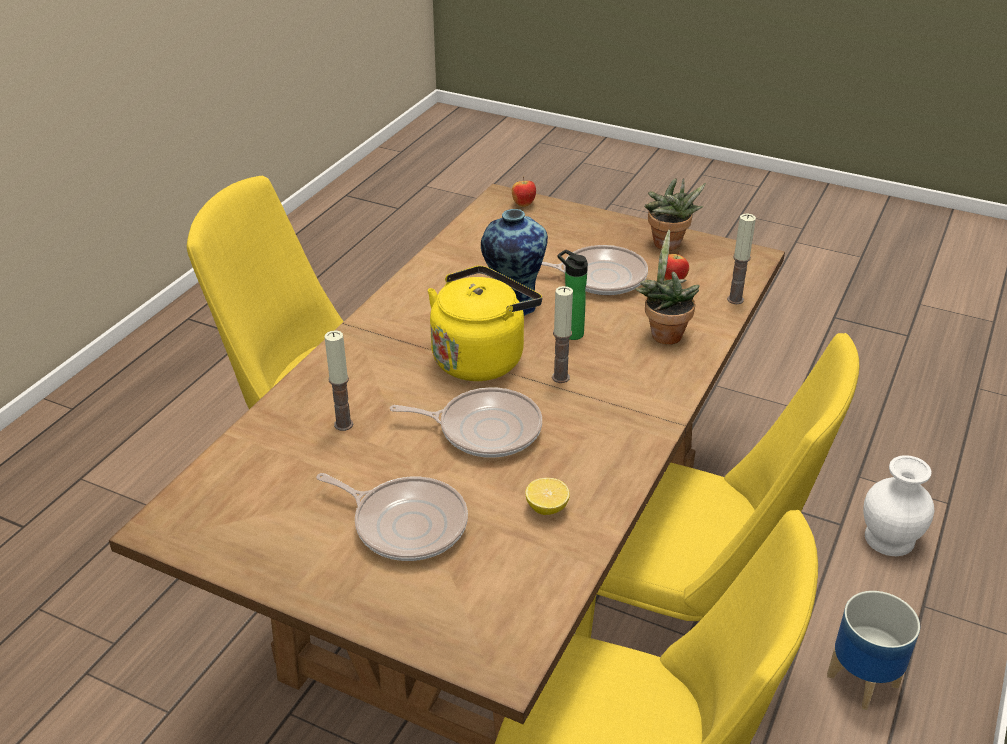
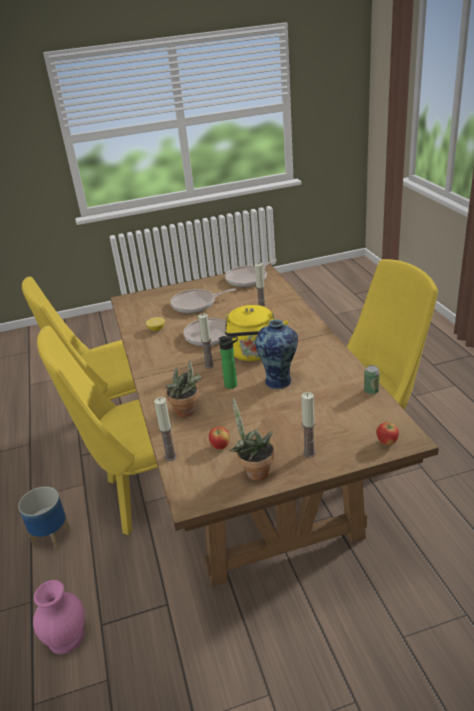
camera: 140 degrees right, 5 degrees down
frying pan [541,245,648,295] -> frying pan moved to [225,259,277,287]
white vase [863,455,934,556] -> pink vase [33,580,84,654]
none -> candle [301,392,316,458]
none -> can [364,365,380,395]

